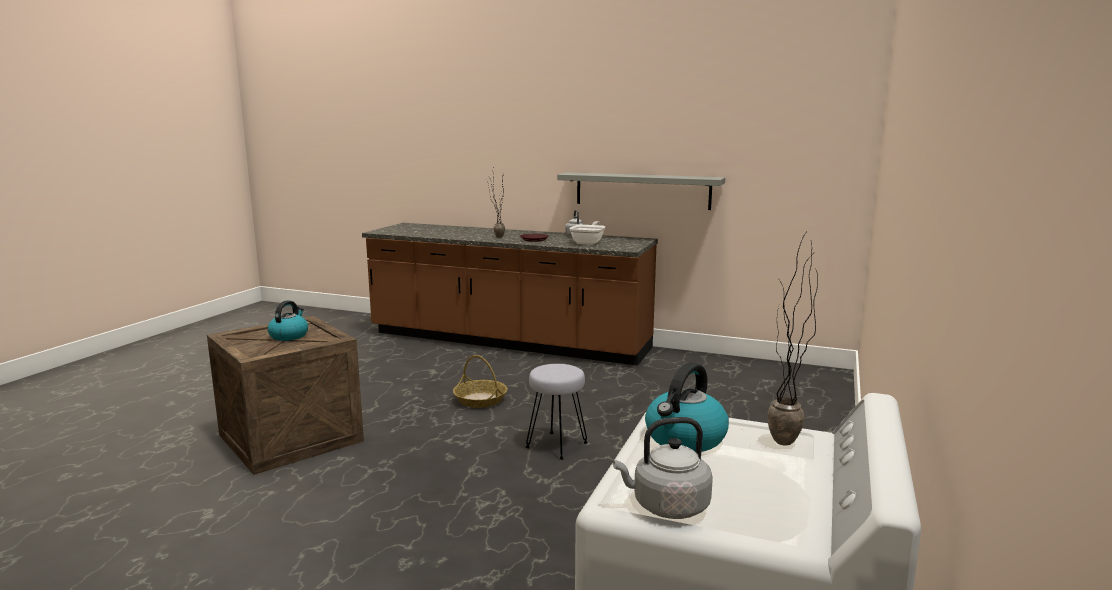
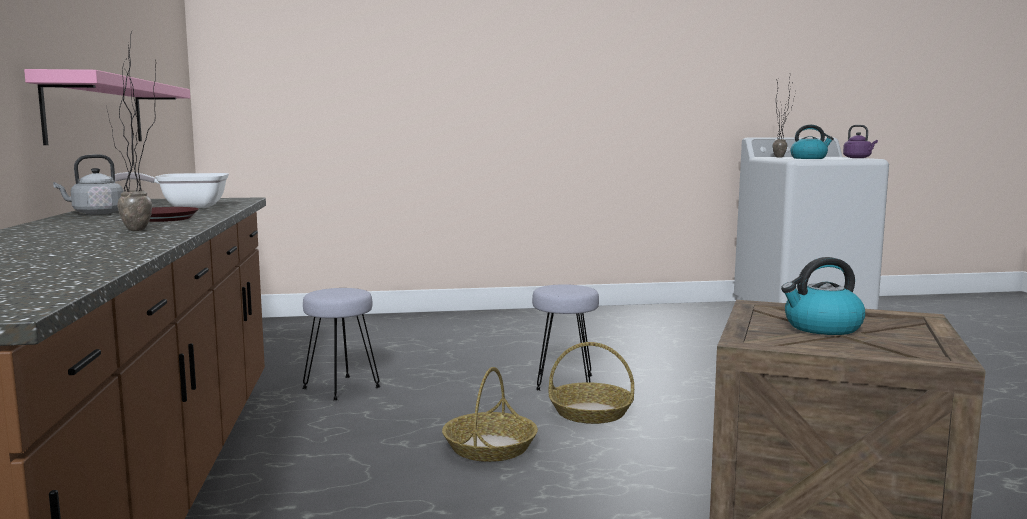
camera: 120 degrees left, 5 degrees down
grey shelf [557,172,725,210] -> pink shelf [24,69,190,145]
grey kettle [612,417,713,519] -> purple kettle [843,125,878,158]
none -> grey stool [302,288,381,401]
none -> basket [548,342,634,424]

